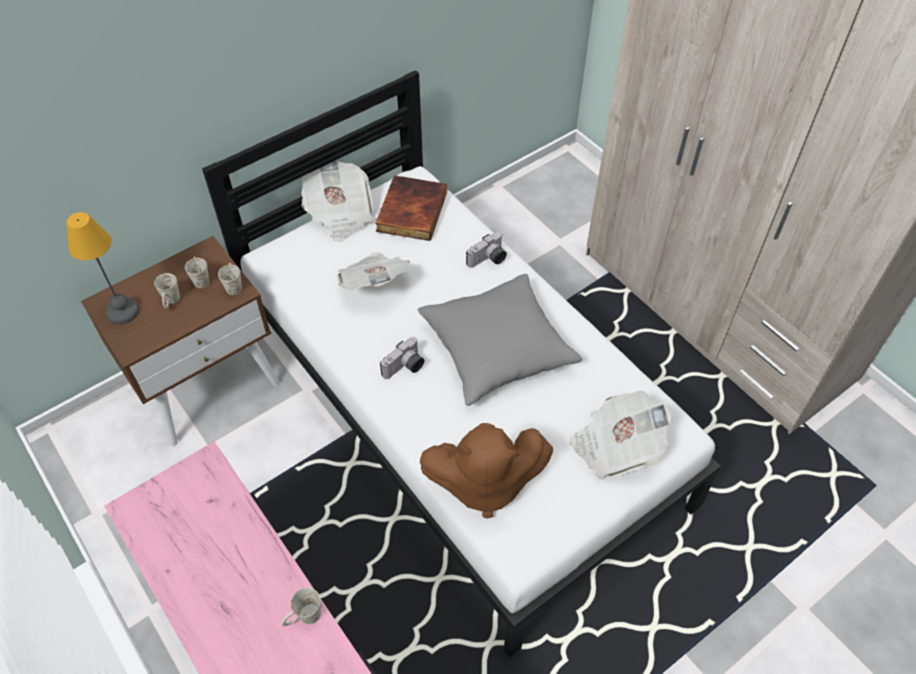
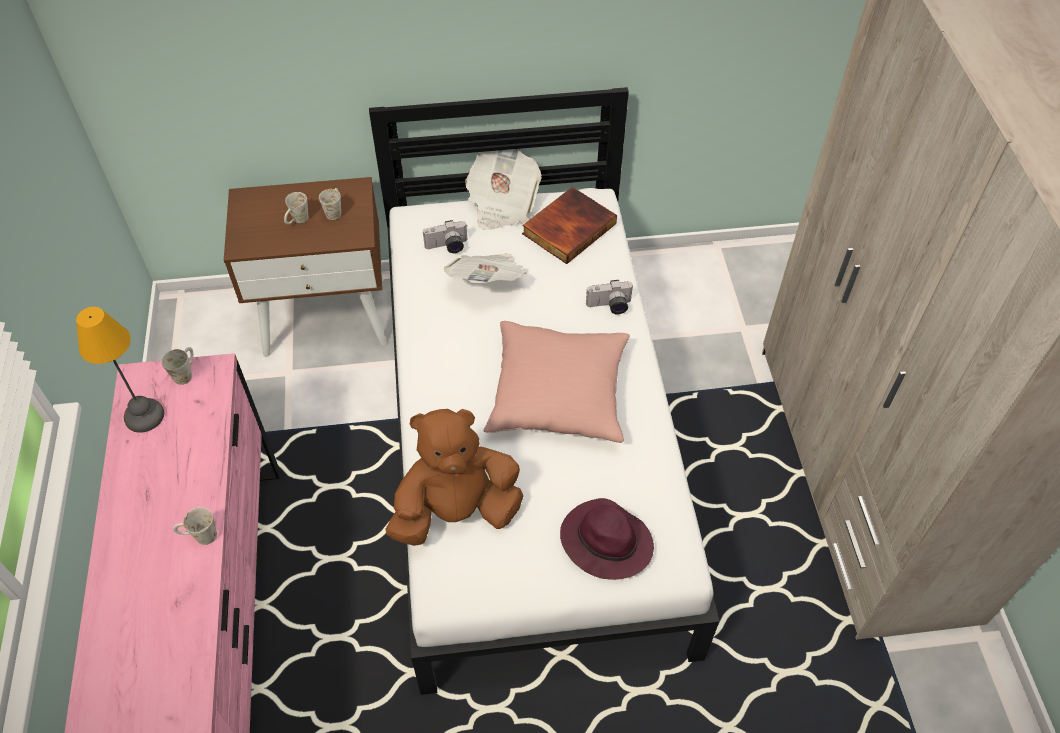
camera: 30 degrees right, 0 degrees up
table lamp [67,212,139,325] -> table lamp moved to [76,307,164,433]
white mug [218,263,242,295] -> white mug moved to [161,347,193,385]
camera [380,337,424,379] -> camera moved to [423,220,468,253]
grey pillow [418,274,582,406] -> pink pillow [484,321,630,443]
brown plush toy [420,423,553,519] -> brown plush toy turned 135 degrees clockwise [385,409,523,546]
newspaper [570,390,672,479] -> purple hat [560,498,654,580]

